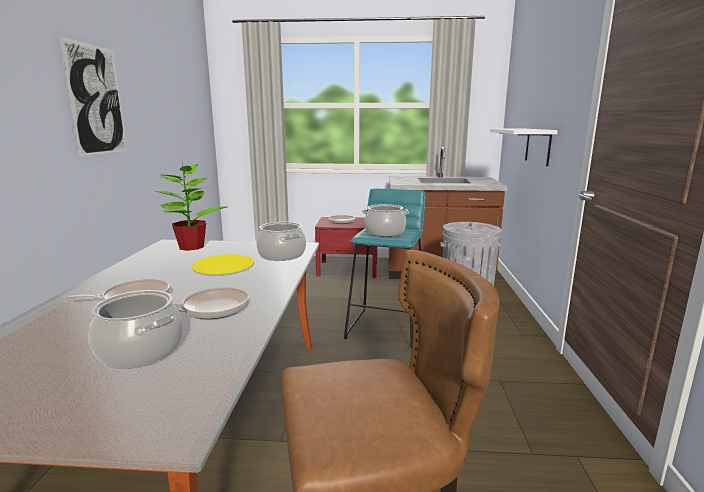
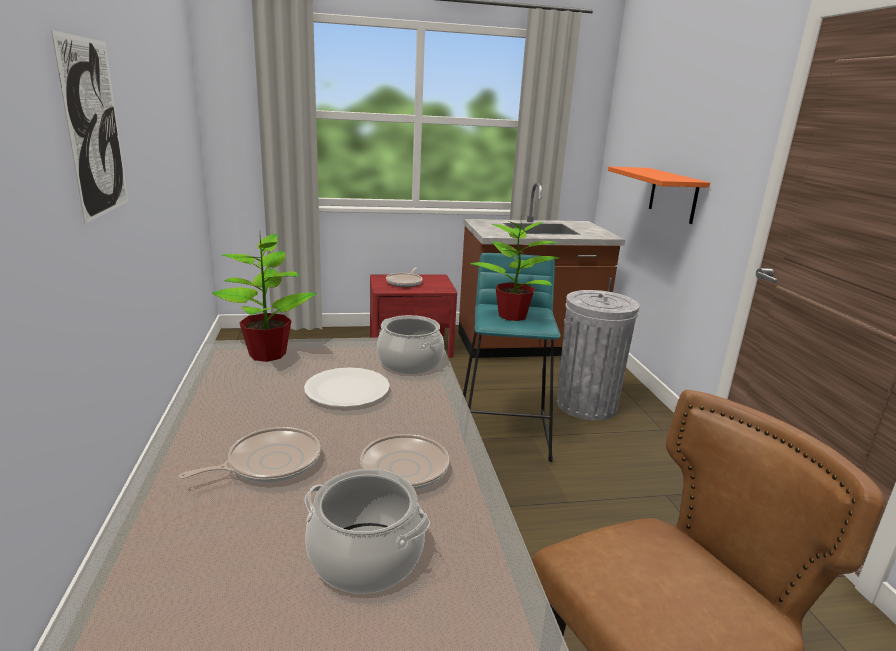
camera: 15 degrees left, 5 degrees up
yellow plate [192,255,254,274] -> white plate [304,367,390,407]
cooking pot [362,204,409,236] -> potted plant [470,214,559,321]
white shelf [490,129,558,166] -> orange shelf [608,166,710,224]

